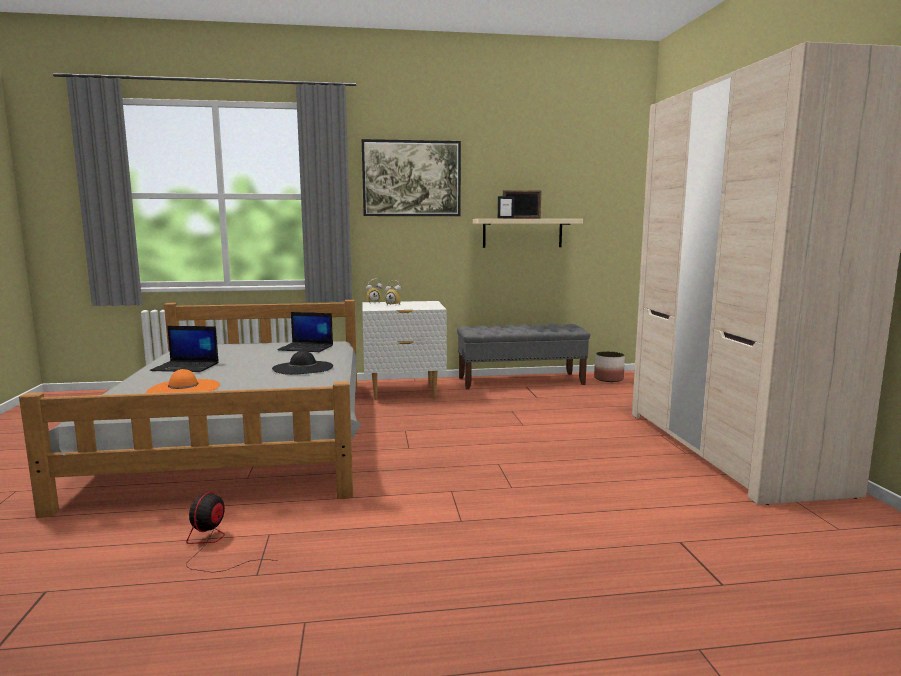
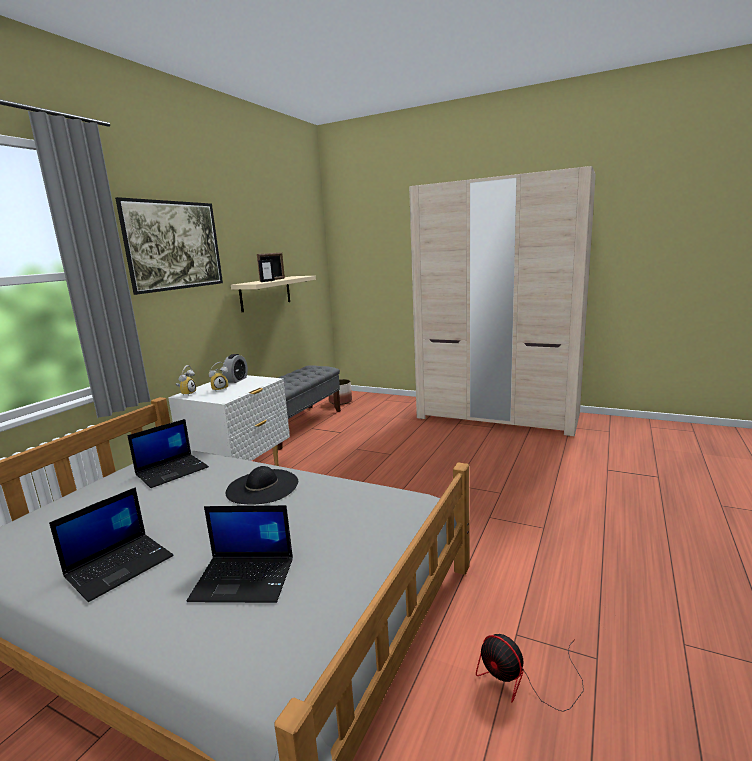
camera: 55 degrees left, 5 degrees up
orange hat [146,369,220,393] -> laptop [187,505,293,603]
none -> alarm clock [223,354,248,383]

